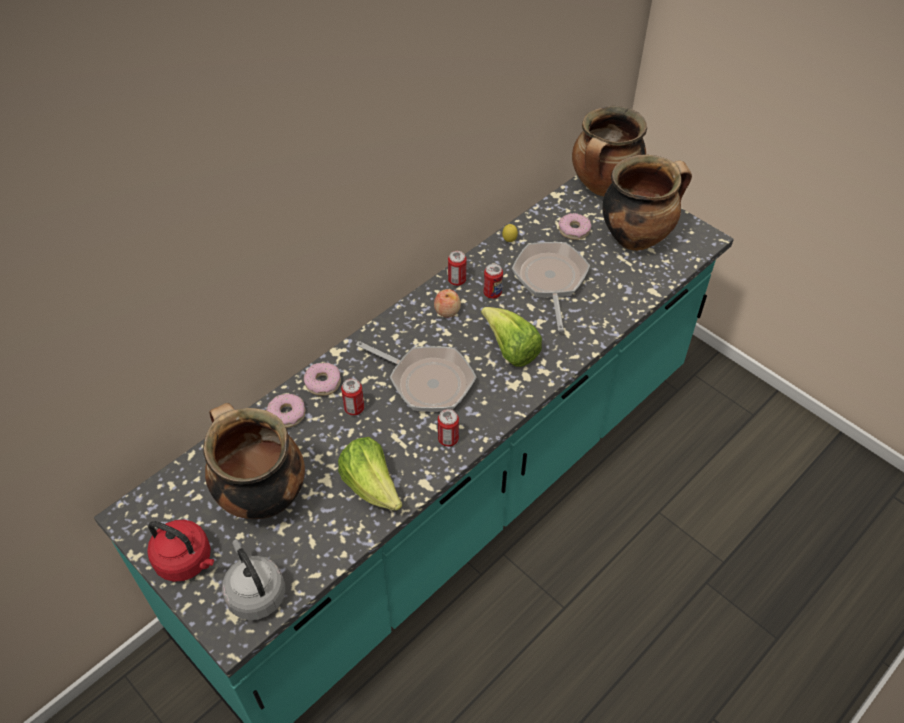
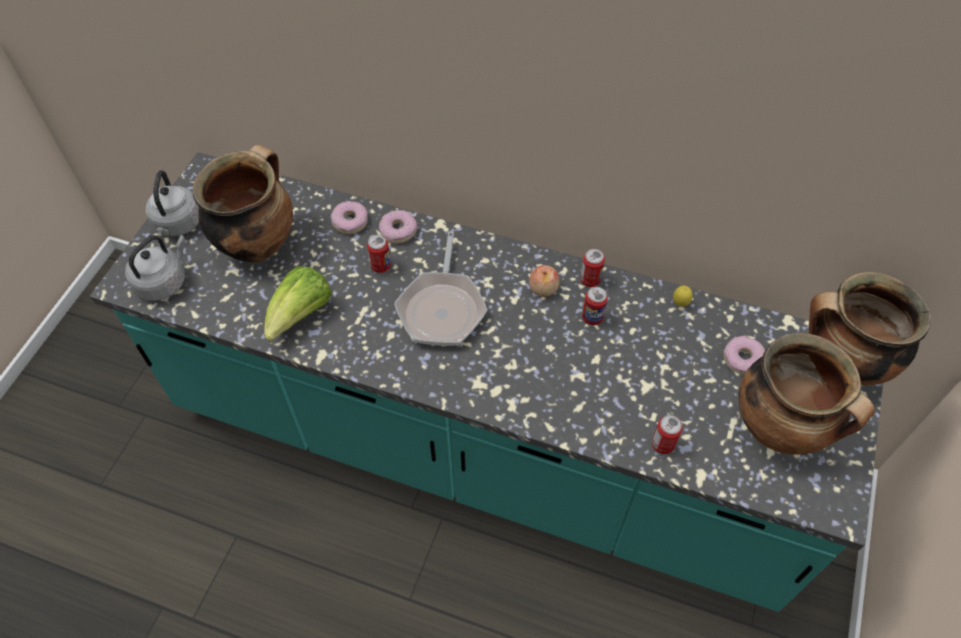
camera: 65 degrees right, 5 degrees up
red kettle [147,520,214,582] -> grey kettle [145,170,199,237]
can [438,409,459,447] -> can moved to [652,415,683,454]
lettuce [481,307,542,367] -> none
frying pan [512,242,590,332] -> none

